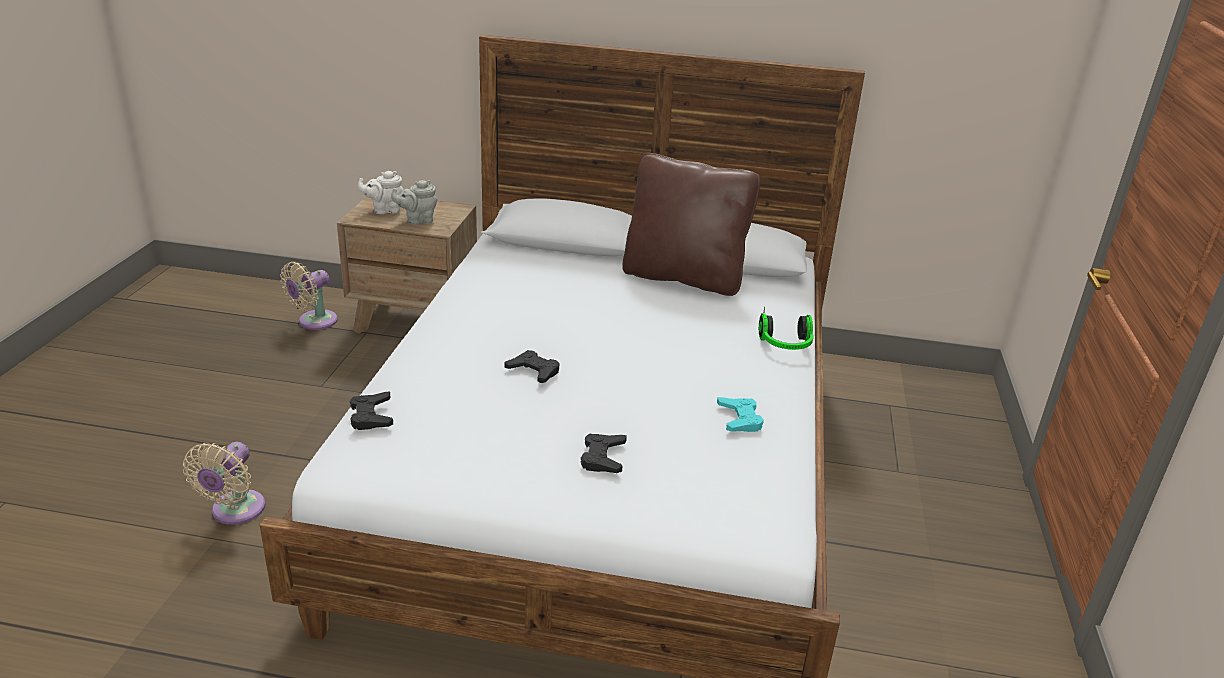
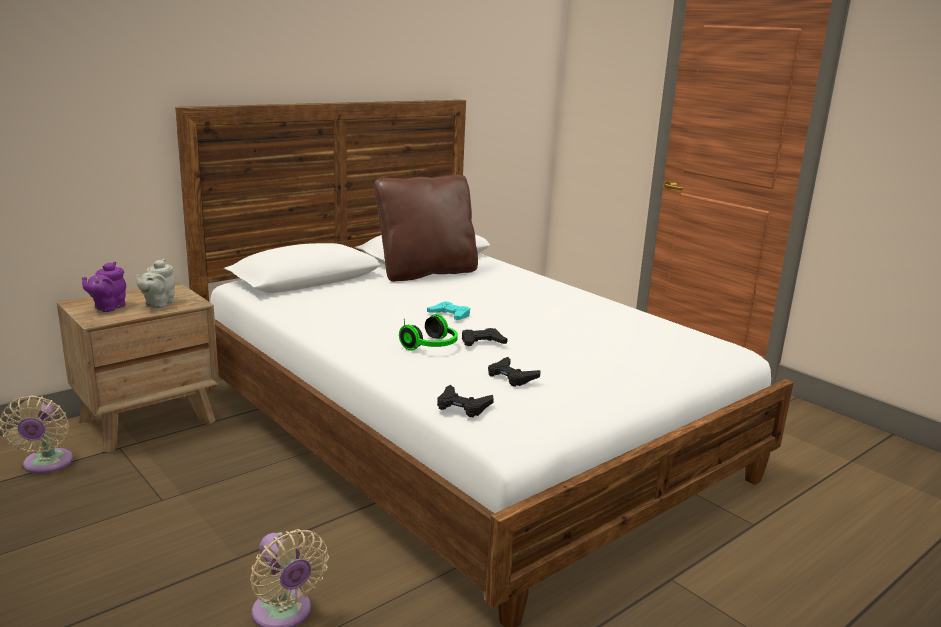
camera: 50 degrees left, 10 degrees down
white teapot [358,171,404,214] -> purple teapot [82,262,126,312]
black game controller [581,434,627,473] -> black game controller moved to [488,357,541,387]
turquoise game controller [717,397,764,432] -> turquoise game controller moved to [427,301,470,320]
headphones [759,307,814,350] -> headphones moved to [399,314,458,351]

